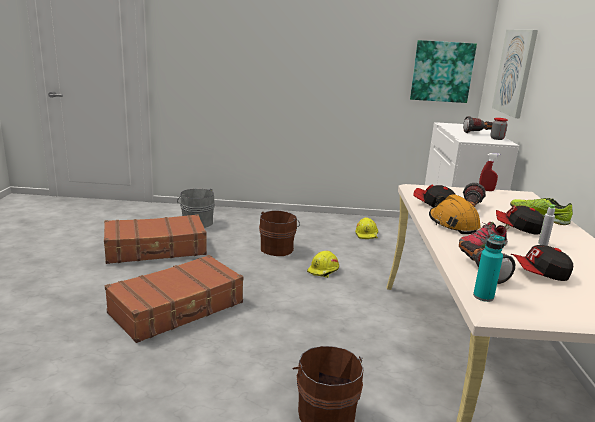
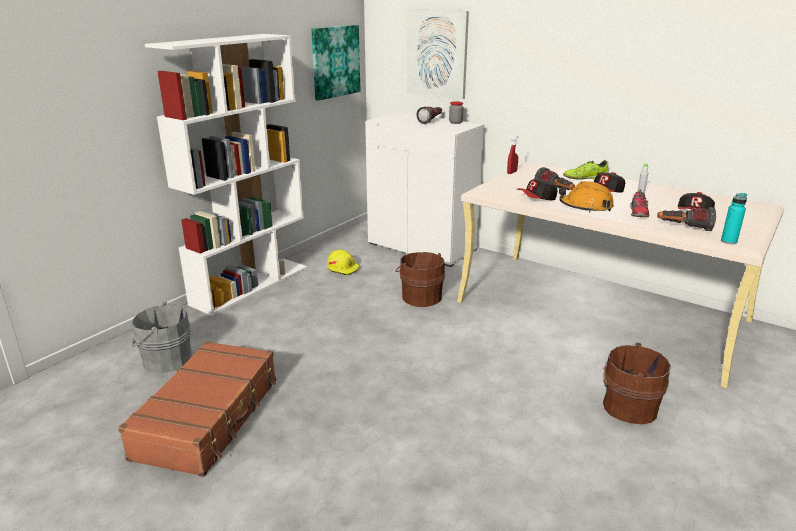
camera: 55 degrees left, 5 degrees up
brown suitcase [105,255,243,343] -> none
brown bucket [259,211,300,256] -> brown bucket moved to [396,252,445,307]
yellow hard hat [307,250,339,278] -> none
none -> white bookcase [145,34,307,316]

